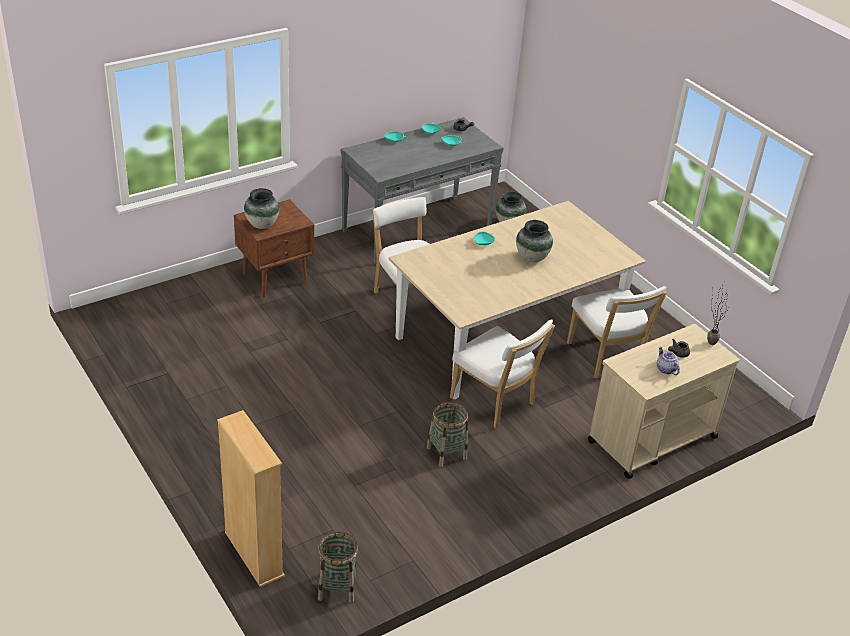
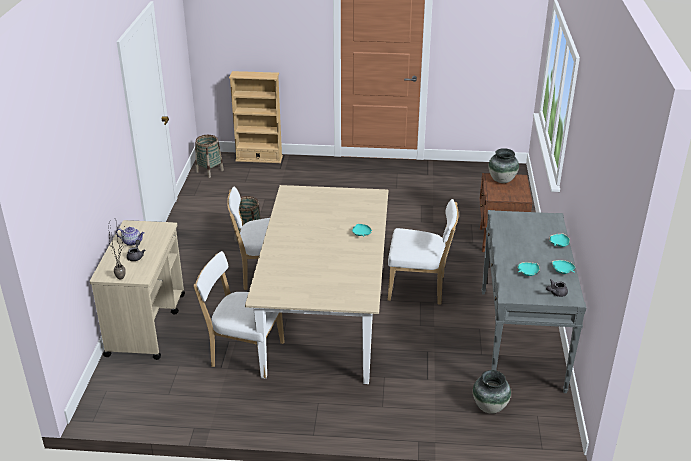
camera: 130 degrees right, 5 degrees down
vase [516,220,553,262] -> none

